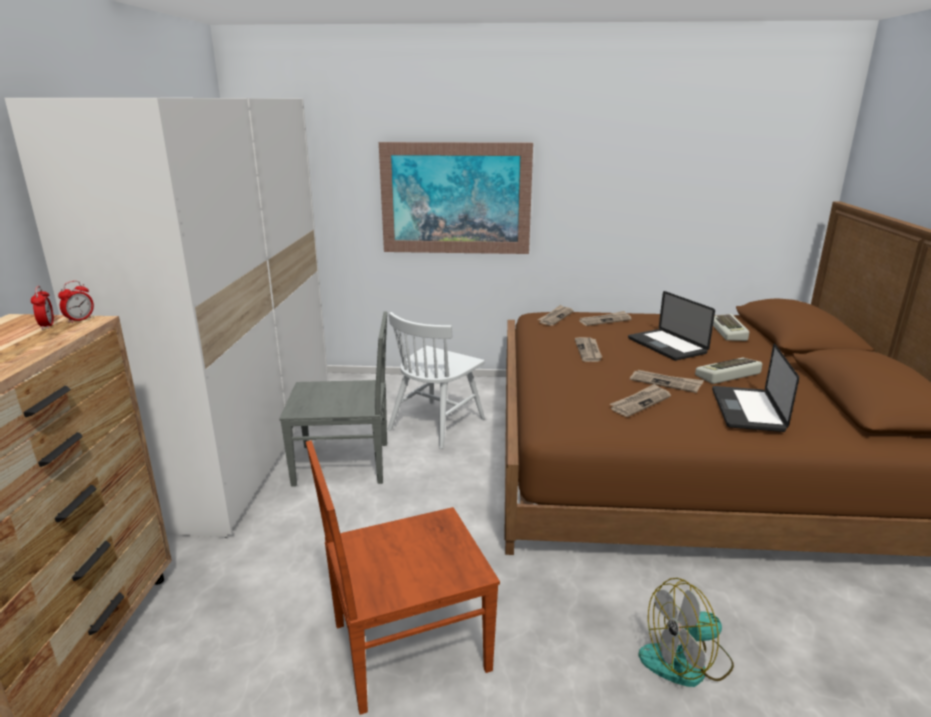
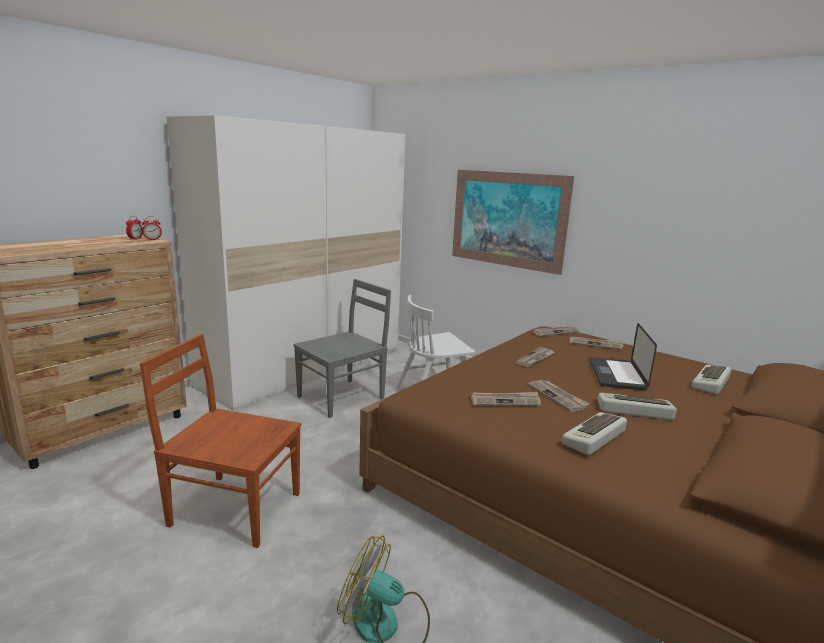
camera: 35 degrees right, 5 degrees down
grey chair [279,311,387,487] -> grey chair turned 75 degrees counterclockwise [293,279,391,418]
laptop [712,343,799,432] -> keyboard [562,412,627,455]

